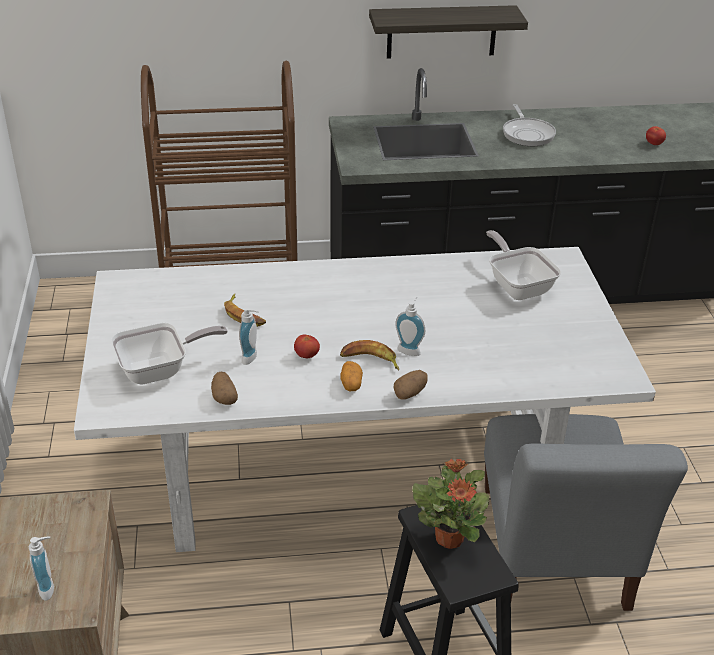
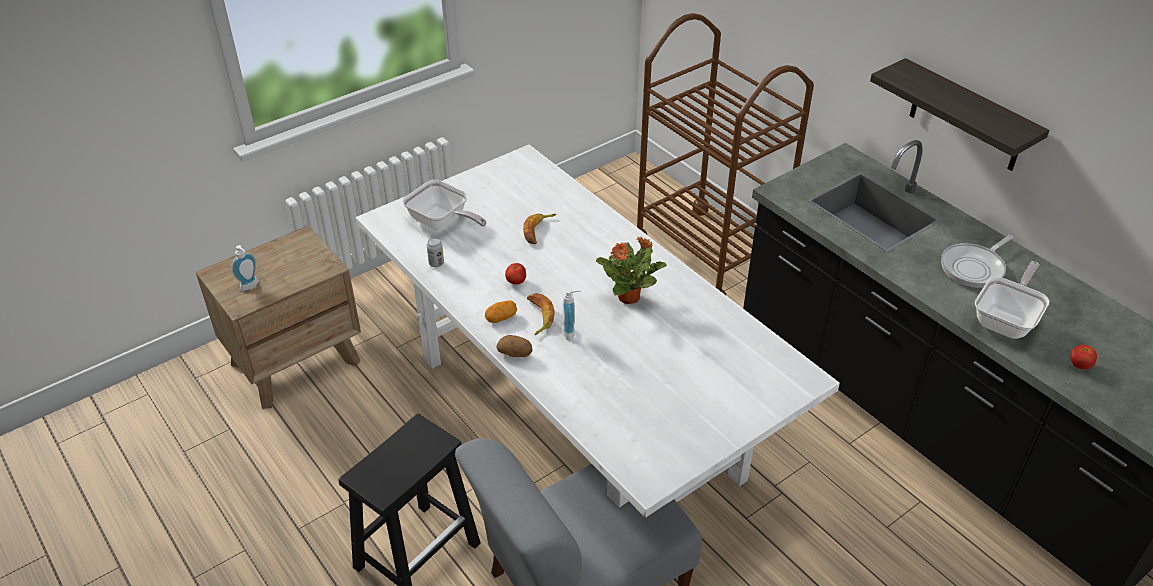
camera: 60 degrees right, 5 degrees up
potato [211,372,238,405] -> can [427,238,444,267]
soap dispenser [239,307,259,365] -> none
potted plant [412,459,489,549] -> potted plant moved to [596,236,667,304]
frying pan [486,230,561,300] -> frying pan moved to [975,261,1050,339]

